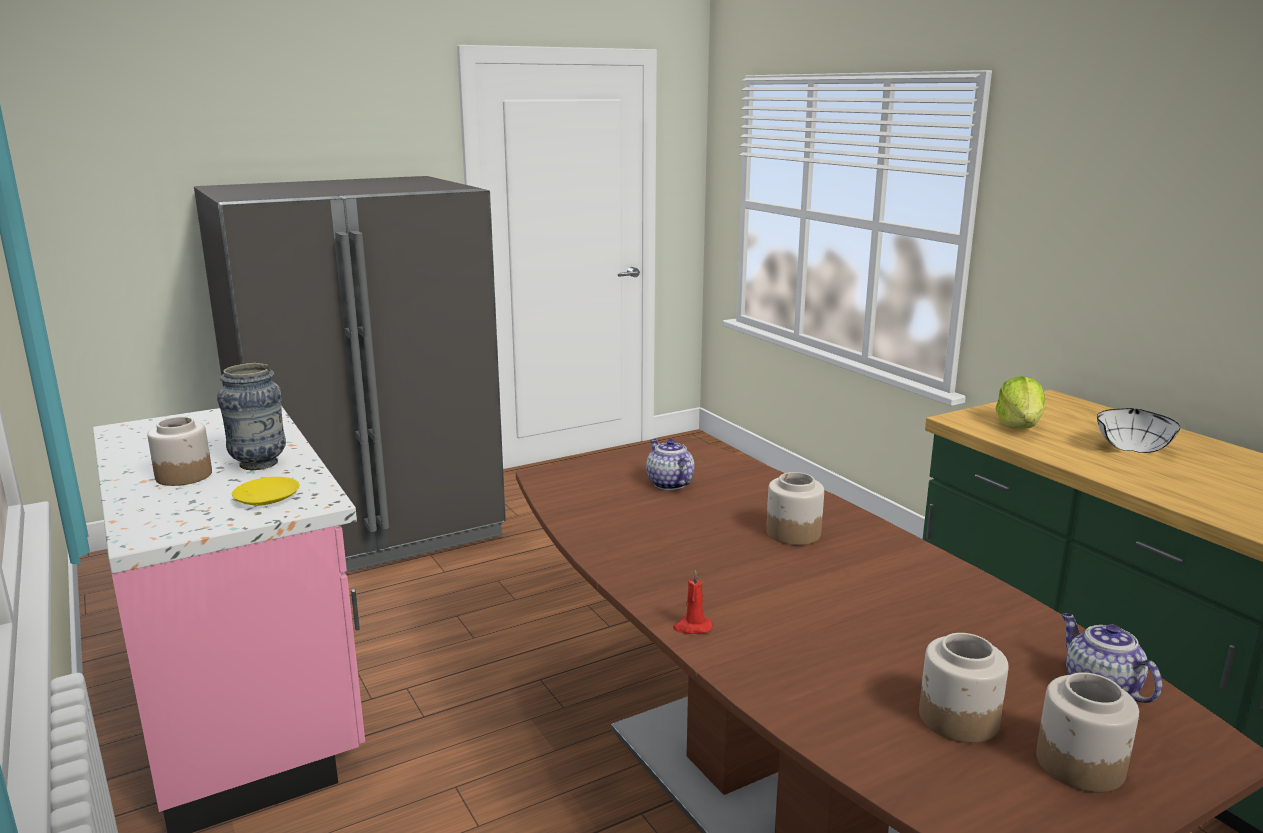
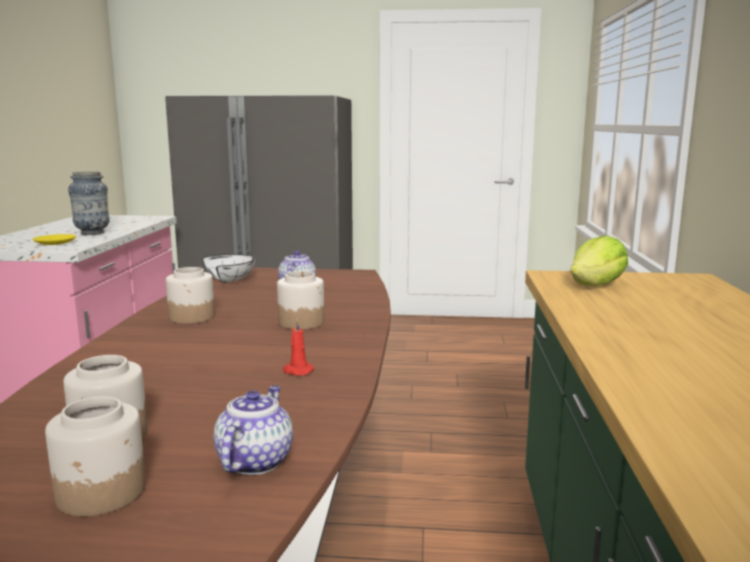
camera: 35 degrees right, 5 degrees down
jar [147,417,212,486] -> jar moved to [166,267,215,324]
red candle [673,570,713,634] -> red candle moved to [282,319,314,375]
white bowl [1097,408,1180,453] -> white bowl moved to [202,254,255,283]

